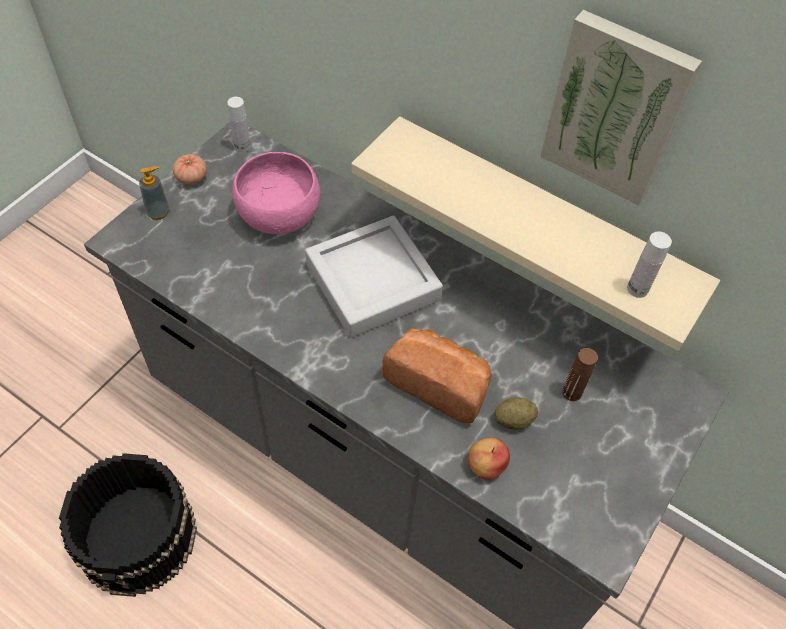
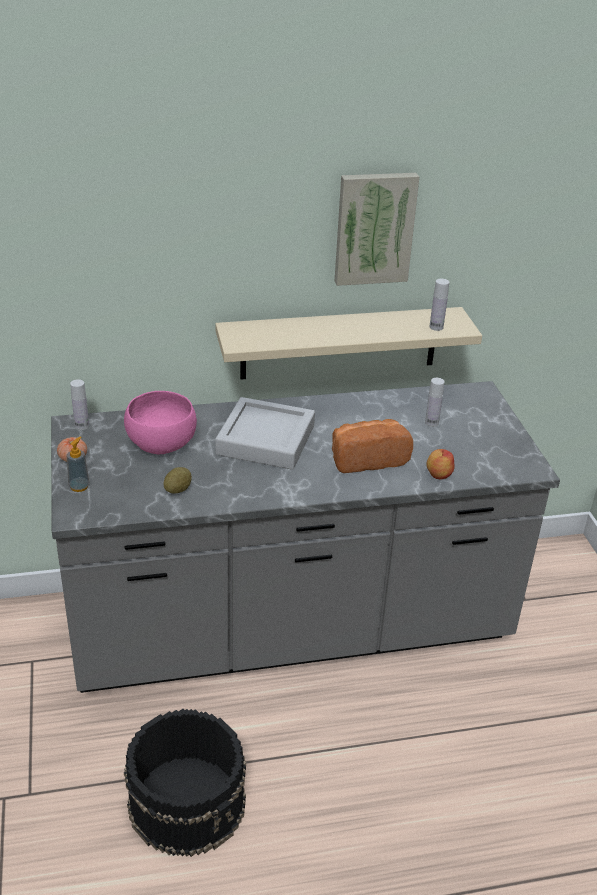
camera: 45 degrees left, 20 degrees down
potato [494,397,538,430] -> potato moved to [164,467,192,494]
brown bottle [562,348,598,401] -> white bottle [425,378,445,427]

